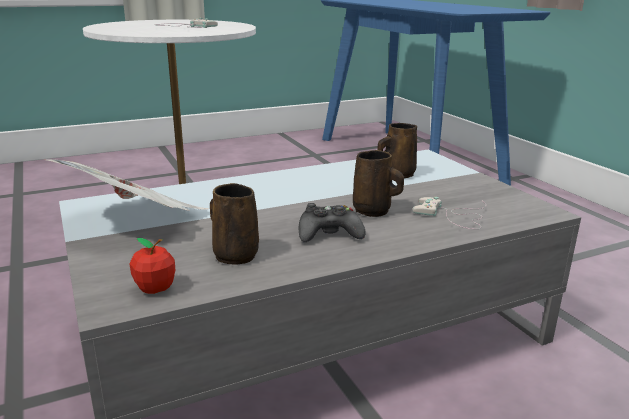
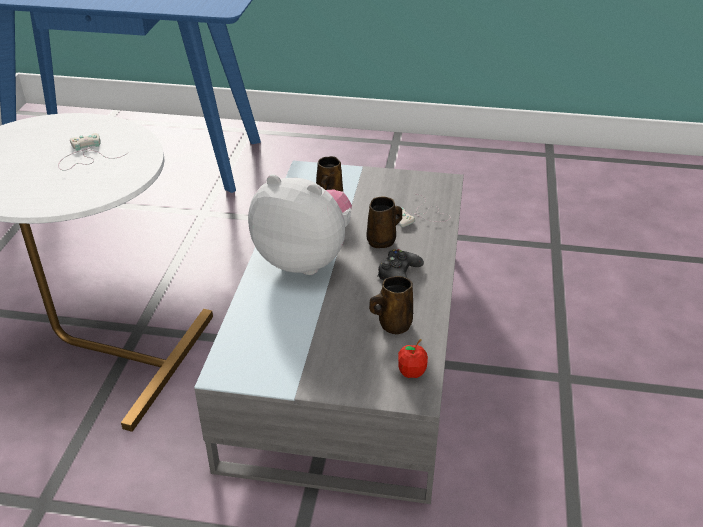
camera: 55 degrees left, 15 degrees up
newspaper [46,159,208,211] -> none
none -> plush toy [248,174,352,275]

